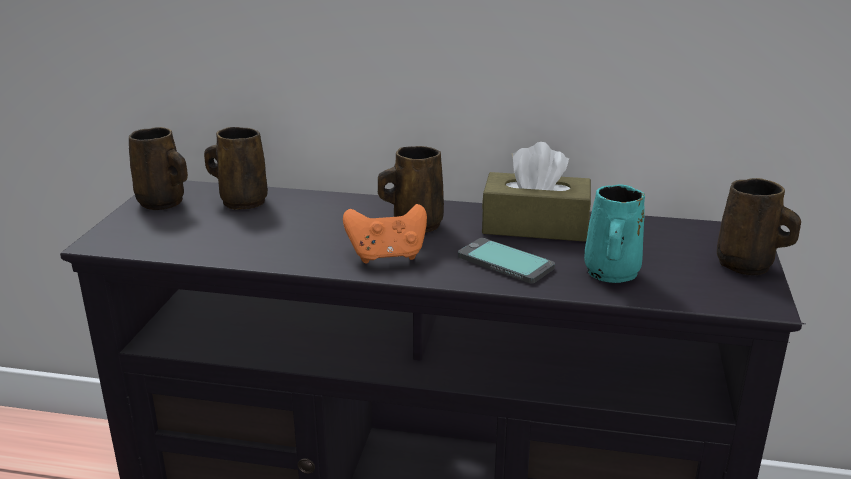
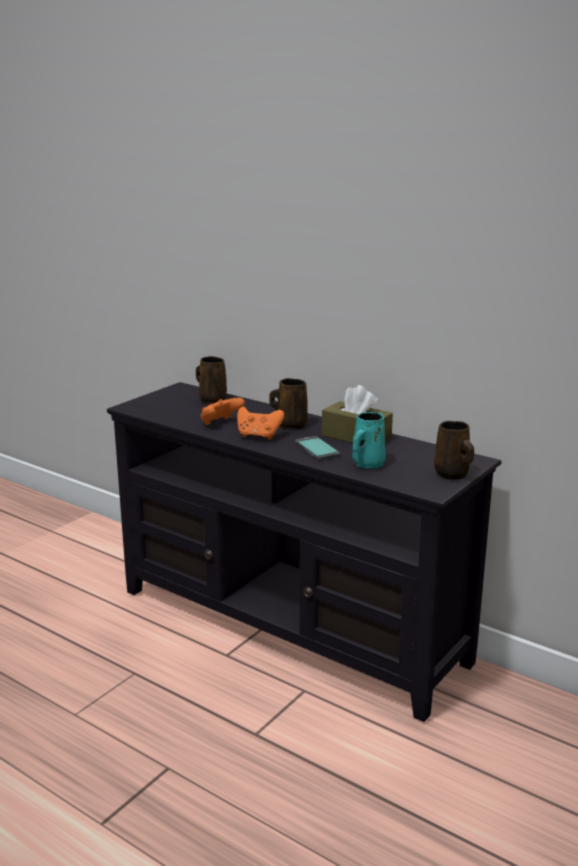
camera: 25 degrees right, 5 degrees down
brown mug [129,127,188,210] -> none
none -> orange game controller [201,398,245,425]

